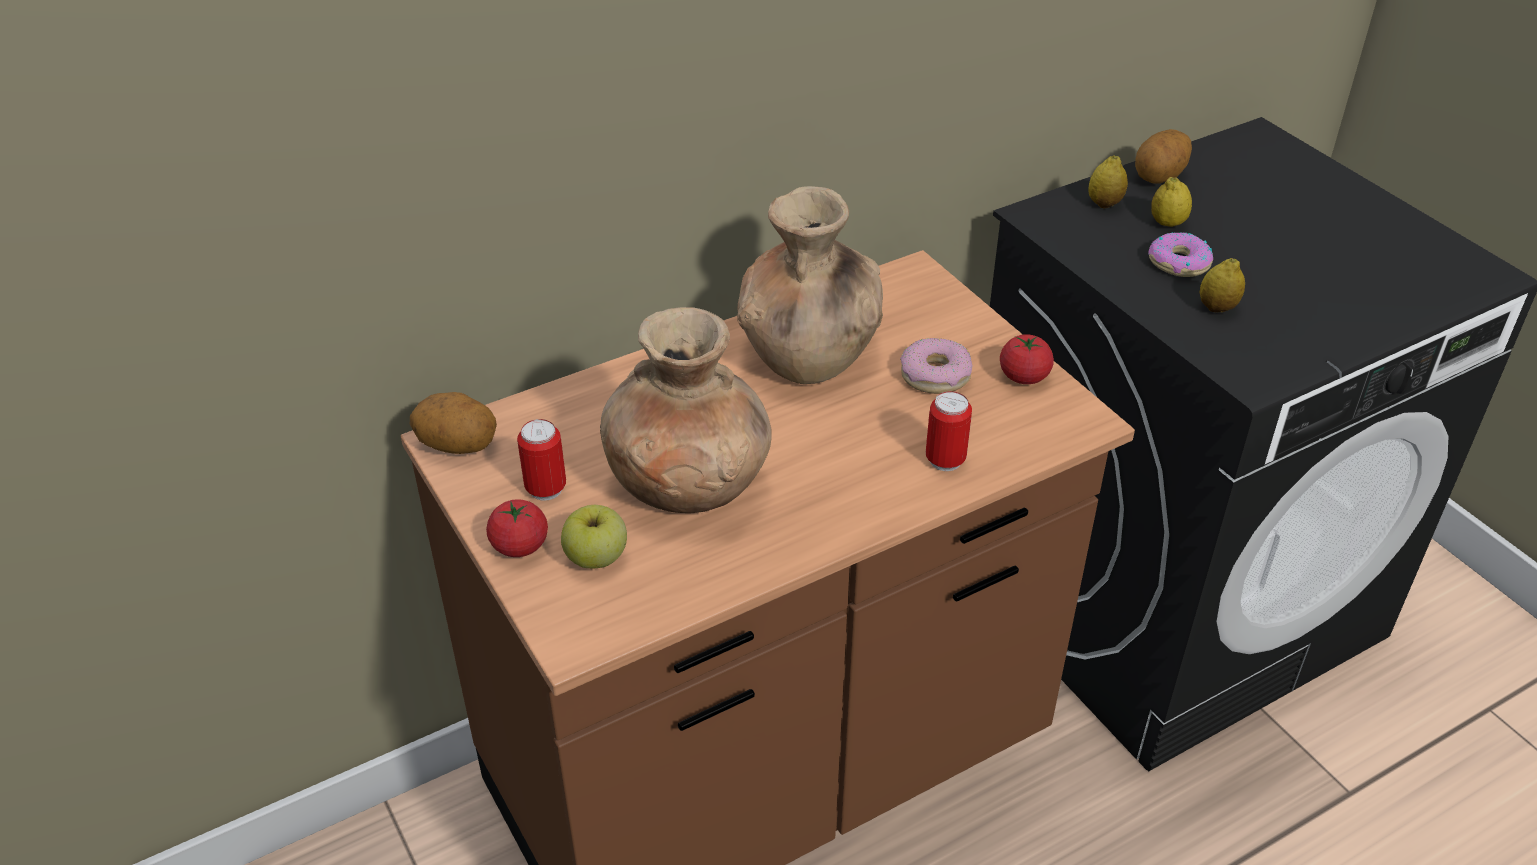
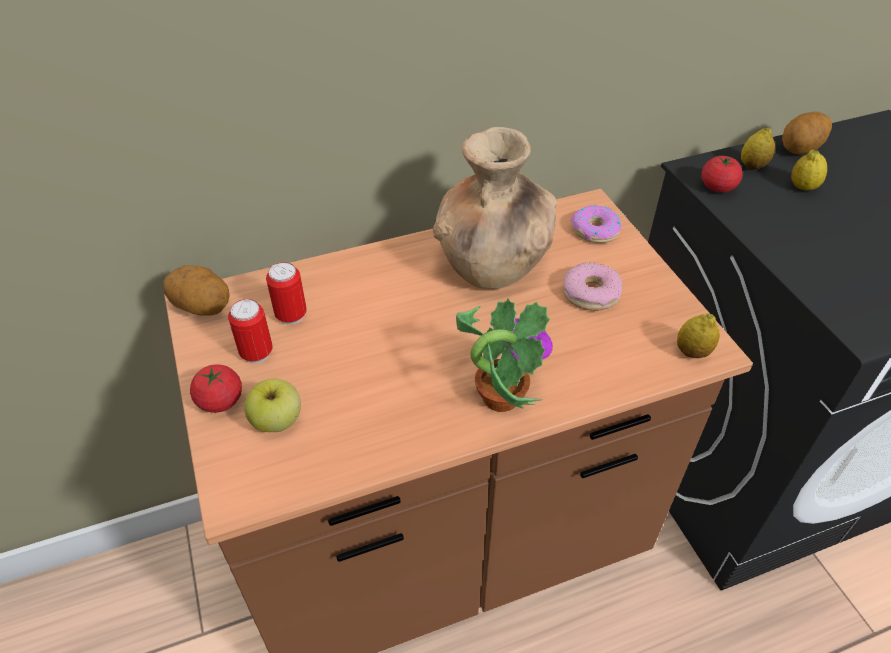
camera: 10 degrees right, 5 degrees up
brown vase [600,307,771,513] -> none
can [926,391,972,471] -> can moved to [266,262,307,325]
tomato [1000,334,1054,384] -> tomato moved to [702,156,742,193]
donut [1148,232,1213,277] -> donut moved to [570,205,621,243]
lemon [1200,258,1245,312] -> lemon moved to [677,313,719,358]
none -> potted plant [456,298,553,412]

